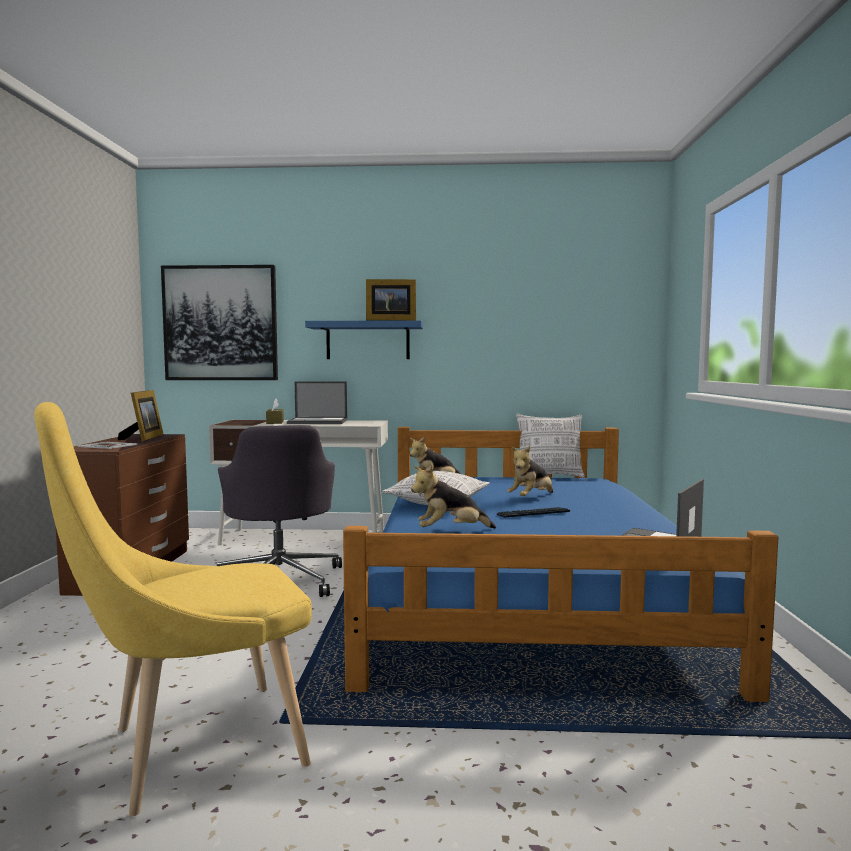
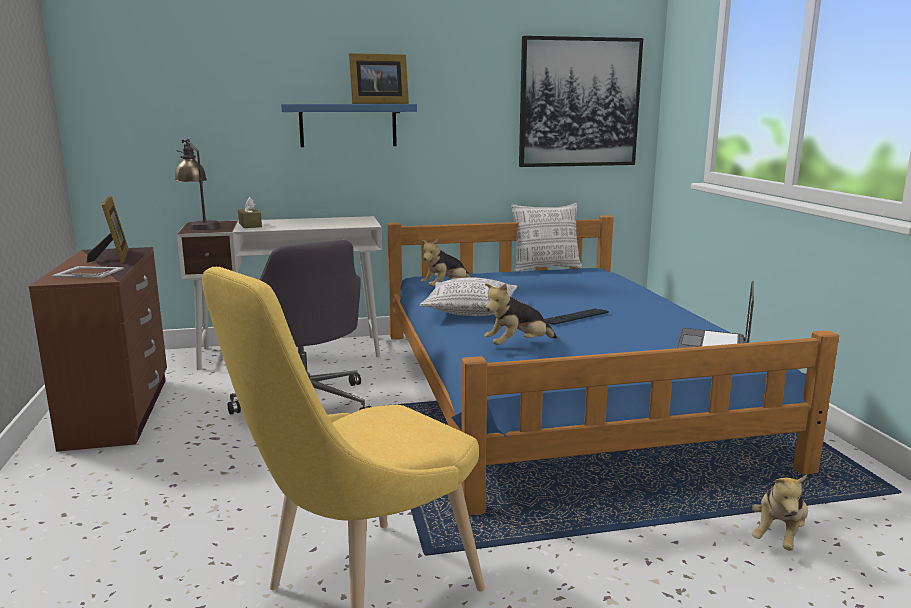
camera: 15 degrees left, 10 degrees up
picture [161,265,278,380] -> picture moved to [519,36,643,167]
laptop [287,382,347,424] -> none
plush toy [507,446,553,496] -> plush toy moved to [752,475,808,551]
none -> table lamp [175,139,221,230]

